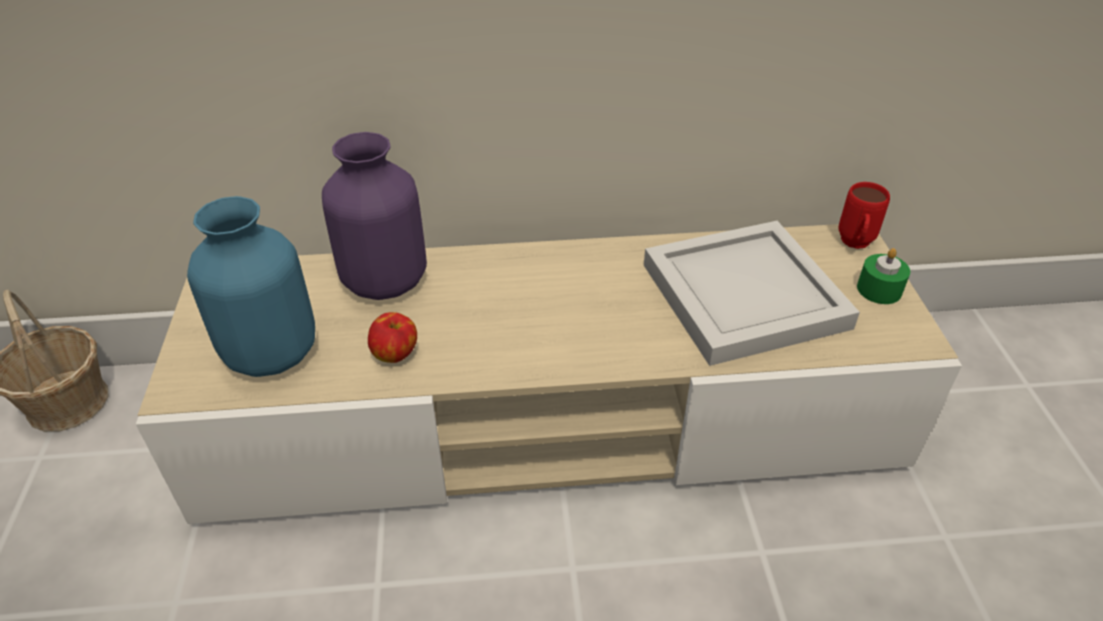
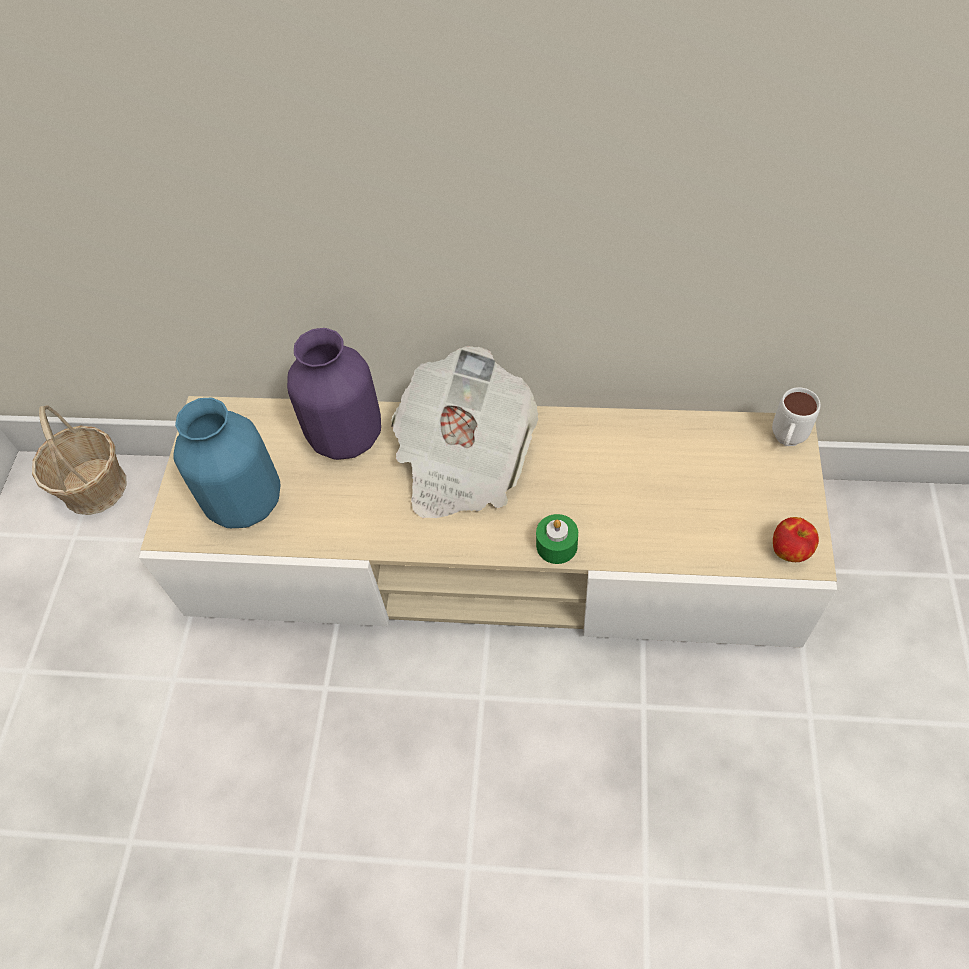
camera: 15 degrees right, 15 degrees up
apple [368,312,417,363] -> apple moved to [773,517,819,562]
white tray [644,221,860,366] -> none
red mug [838,182,890,249] -> white mug [772,387,820,446]
green candle [857,248,910,304] -> green candle moved to [536,514,578,564]
none -> newspaper [391,346,538,518]

